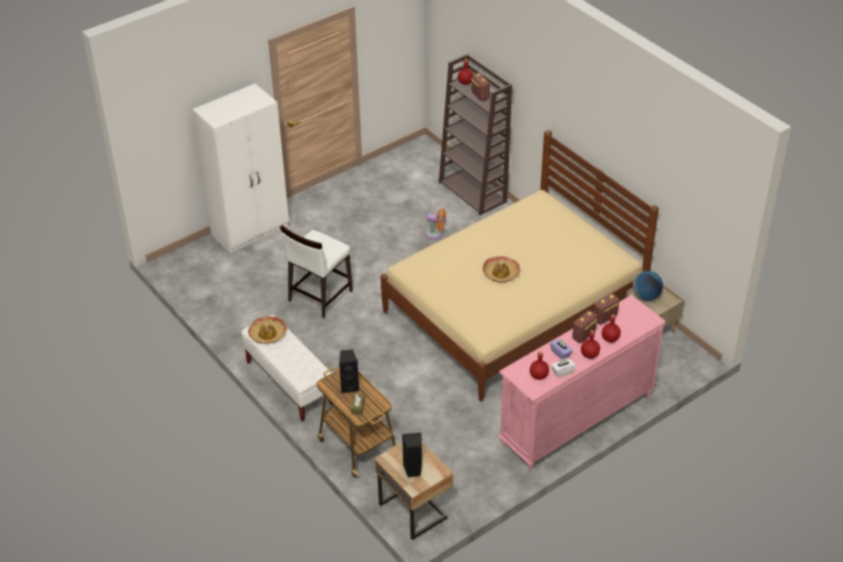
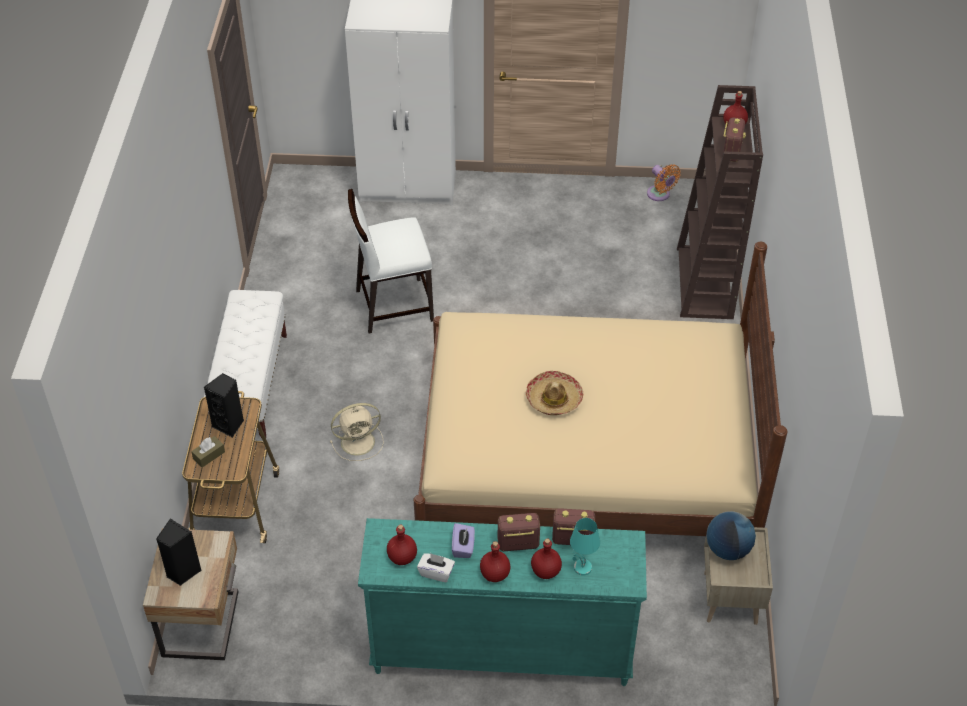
camera: 40 degrees right, 5 degrees up
hat [248,316,287,344] -> none
orange fan [425,208,446,239] -> orange fan moved to [647,164,681,201]
pink dresser [498,295,666,471] -> turquoise dresser [358,518,647,686]
none -> beige fan [330,403,384,461]
none -> turquoise table lamp [570,518,600,576]

